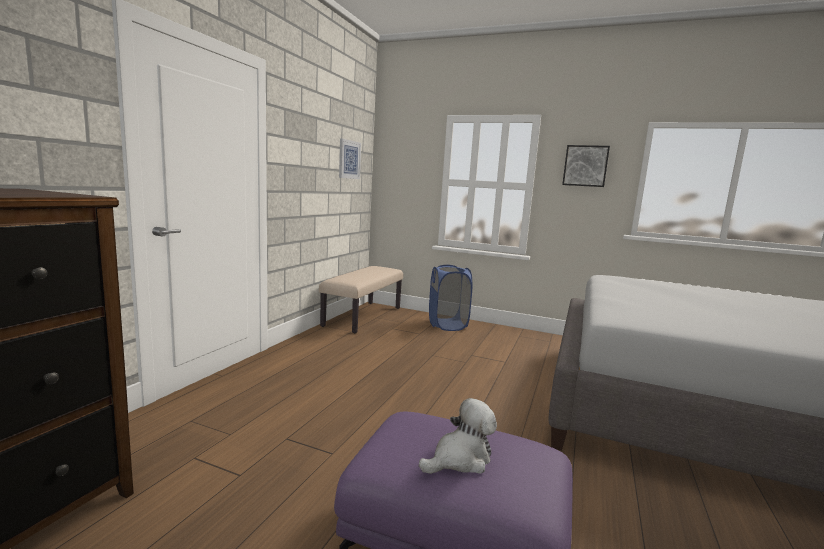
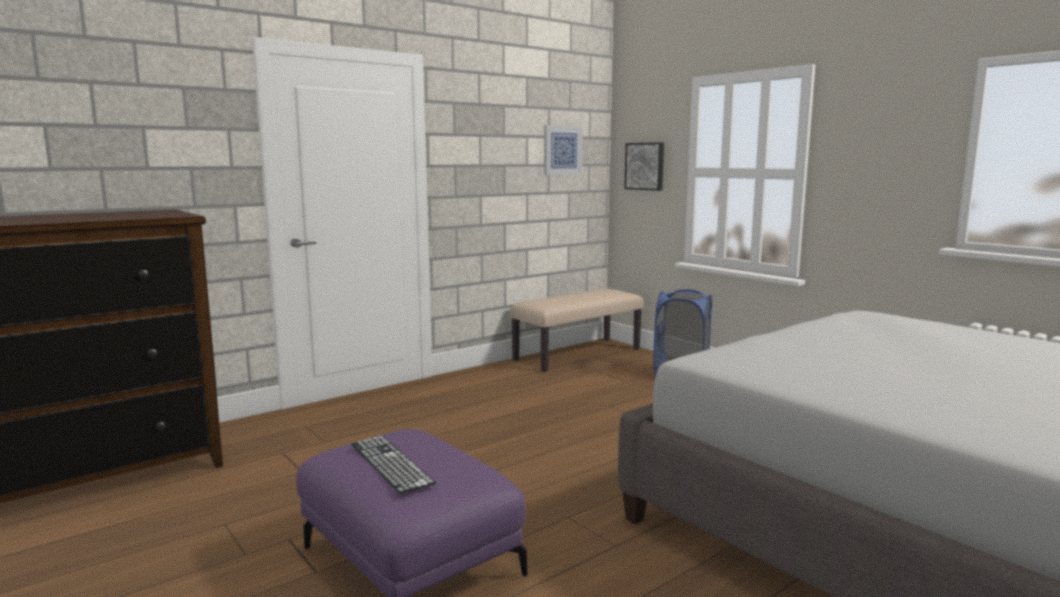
camera: 30 degrees right, 0 degrees up
plush toy [419,398,497,474] -> keyboard [351,436,436,494]
picture [562,145,610,187] -> picture moved to [624,142,664,191]

